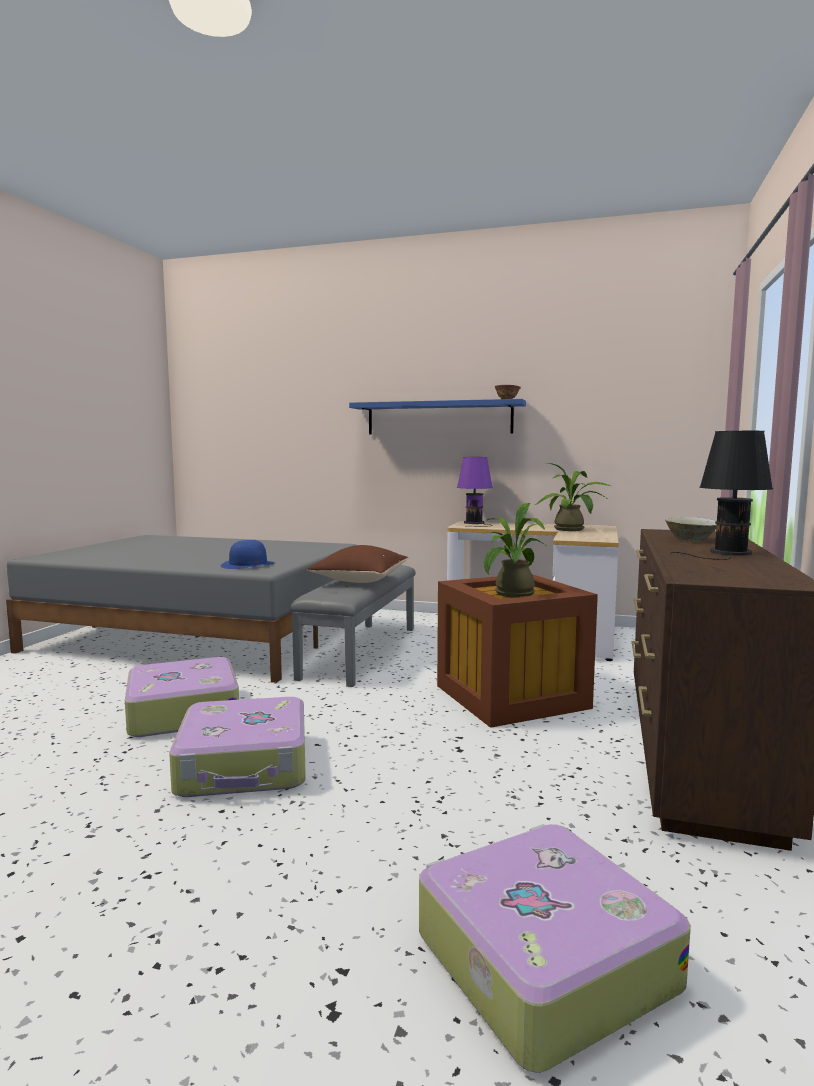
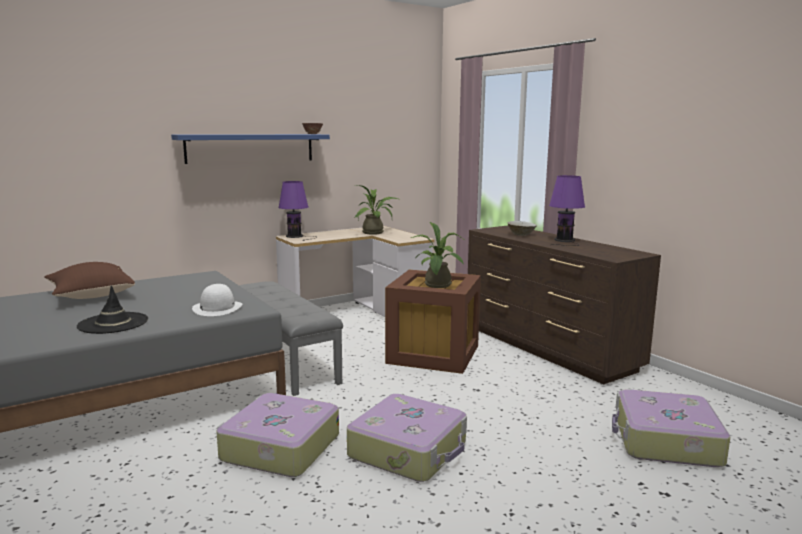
camera: 50 degrees left, 5 degrees up
blue hat [221,540,275,569] -> white hat [192,284,242,316]
brown pillow [307,545,408,583] -> brown pillow moved to [44,262,135,299]
black table lamp [671,431,773,560] -> purple table lamp [549,175,585,246]
none -> black hat [77,285,148,334]

